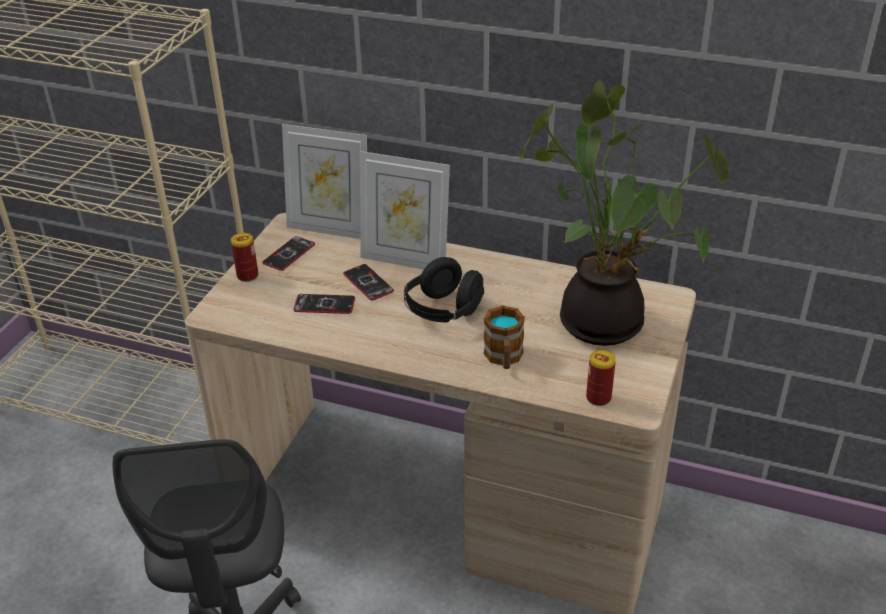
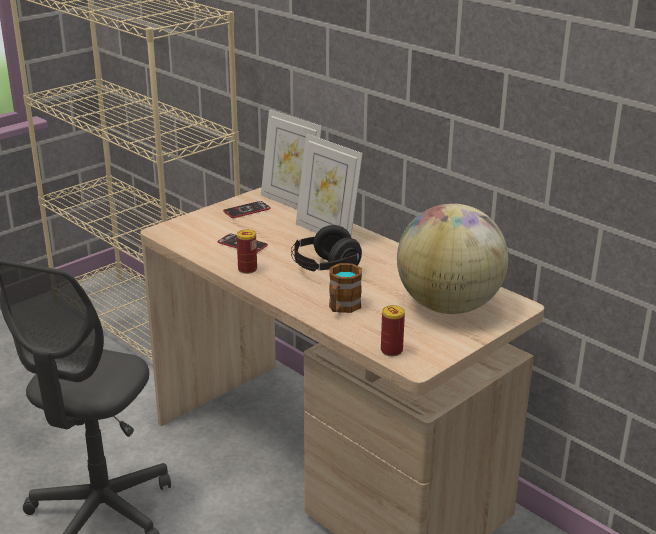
camera: 25 degrees right, 10 degrees down
can [231,233,258,282] -> can moved to [237,229,257,274]
phone [343,264,394,301] -> none
potted plant [519,81,729,346] -> globe [397,203,508,314]

